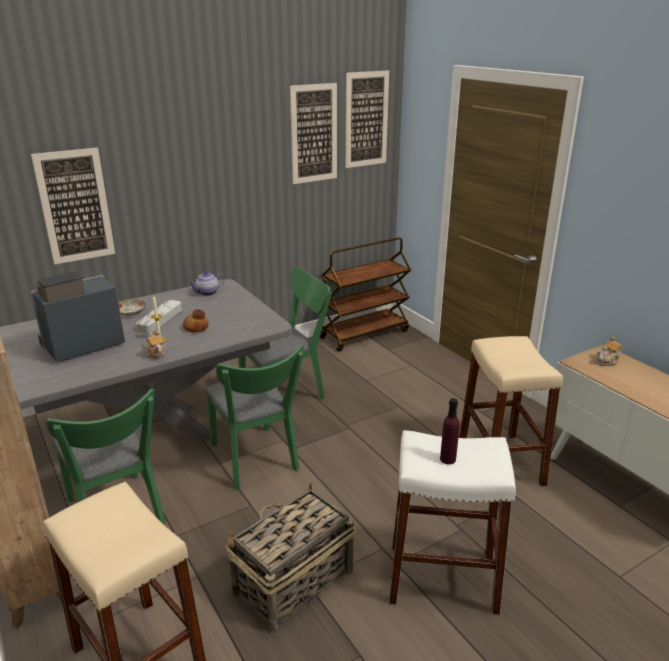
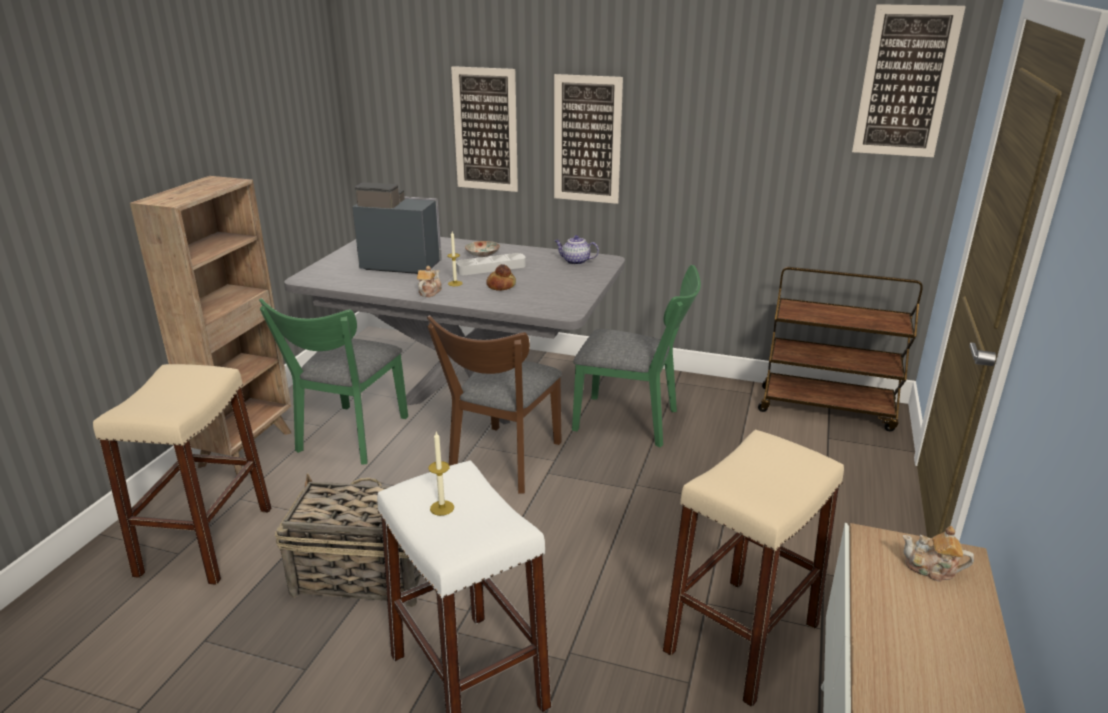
camera: 50 degrees right, 0 degrees up
green chair [205,344,304,490] -> brown chair [427,315,562,493]
picture [290,83,337,184] -> picture moved to [554,74,623,204]
purple bottle [440,398,459,464] -> candle [428,432,454,516]

